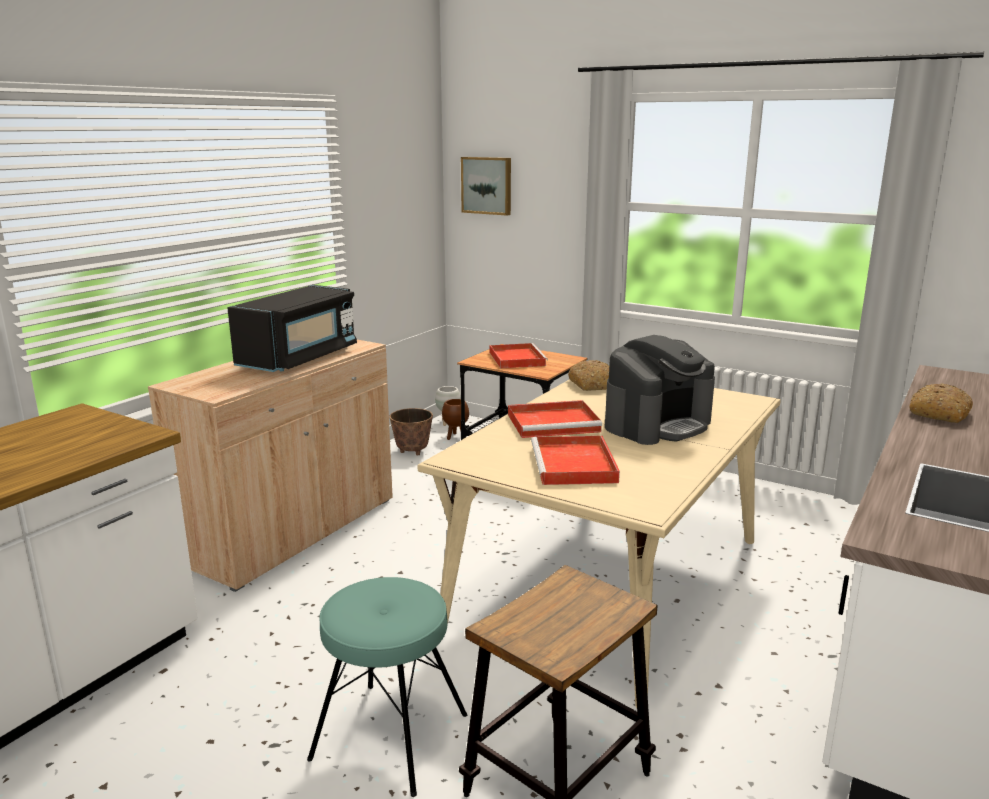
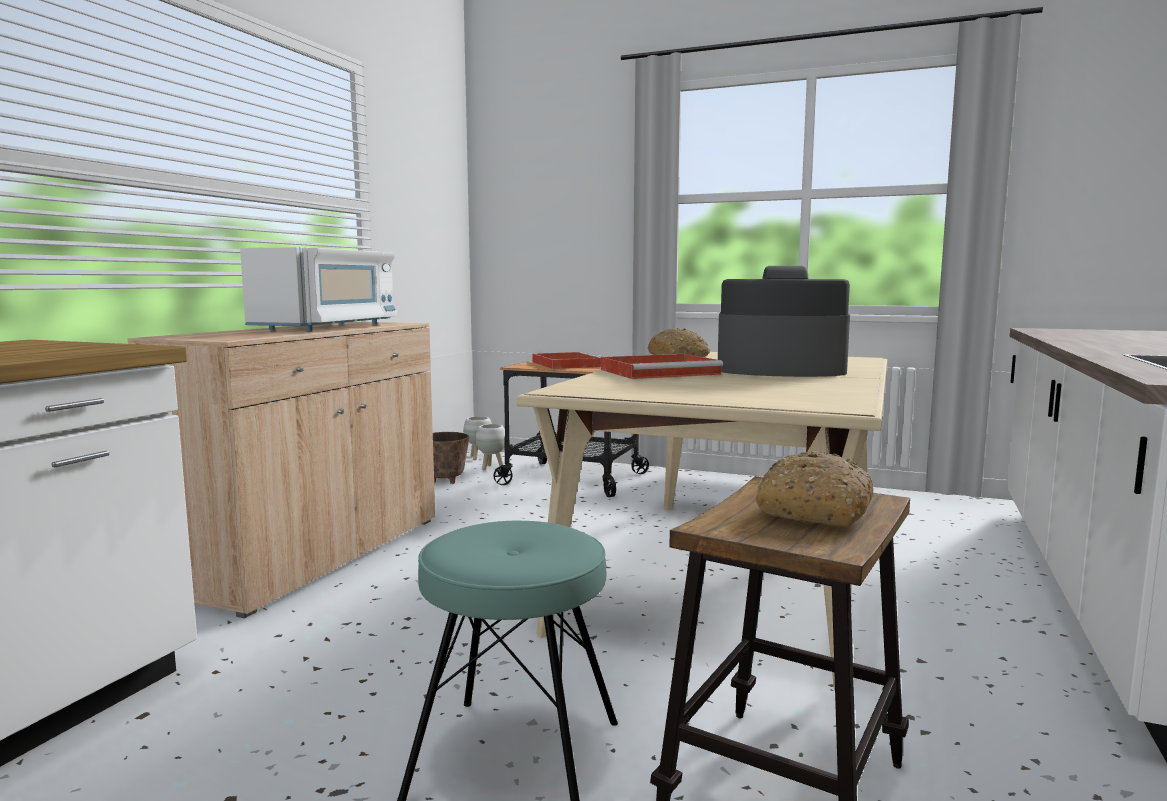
camera: 10 degrees left, 10 degrees down
black microwave [228,285,357,372] -> white microwave [240,247,397,331]
brown planter [442,399,469,440] -> white planter [476,424,505,470]
picture [461,157,511,216] -> none
red tray [531,436,620,485] -> none
coffee machine [605,335,715,445] -> coffee machine turned 120 degrees counterclockwise [718,266,850,377]
bread [909,383,973,423] -> bread moved to [756,451,873,527]

